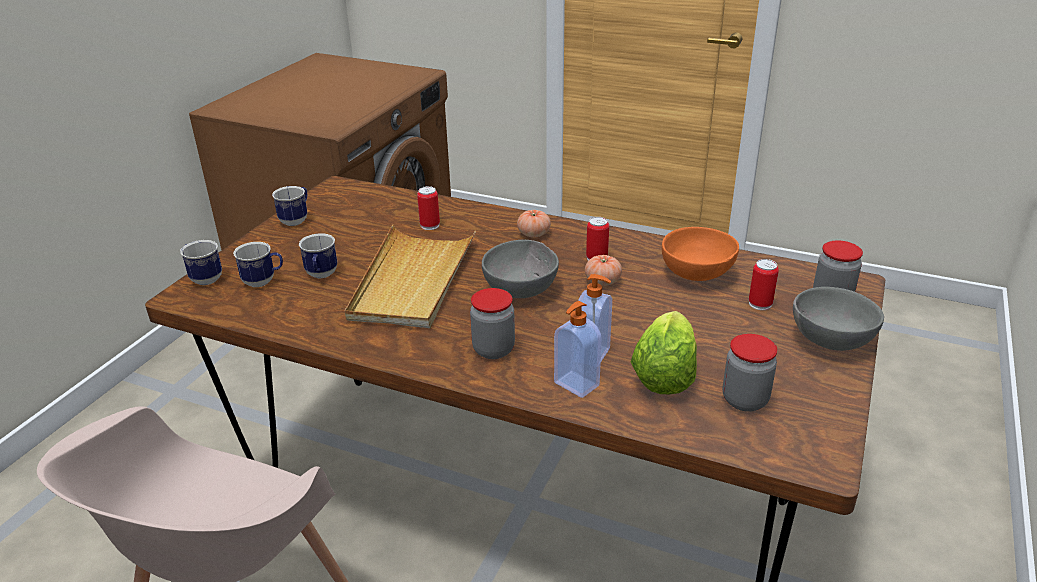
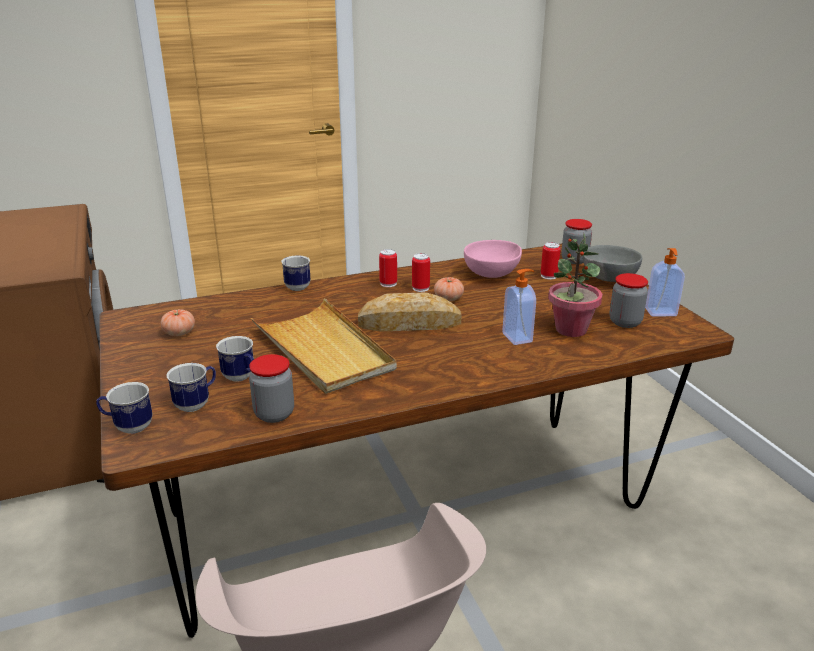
camera: 45 degrees left, 5 degrees down
mug [272,186,307,226] -> mug moved to [281,255,311,291]
can [417,186,440,230] -> can moved to [379,249,397,287]
jar [470,288,515,359] -> jar moved to [249,354,294,423]
grey bowl [482,240,559,298] -> bread [358,292,462,331]
tomato [517,210,551,237] -> tomato moved to [161,309,195,336]
soap dispenser [554,301,602,398] -> soap dispenser moved to [645,248,685,316]
lettuce [631,311,697,394] -> potted plant [548,234,602,337]
orange bowl [662,227,739,281] -> pink bowl [464,240,522,278]

